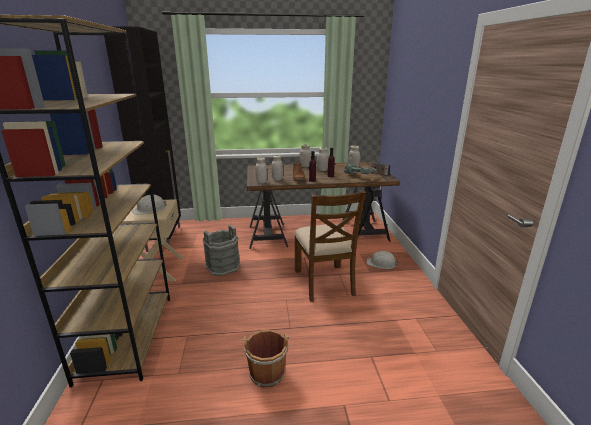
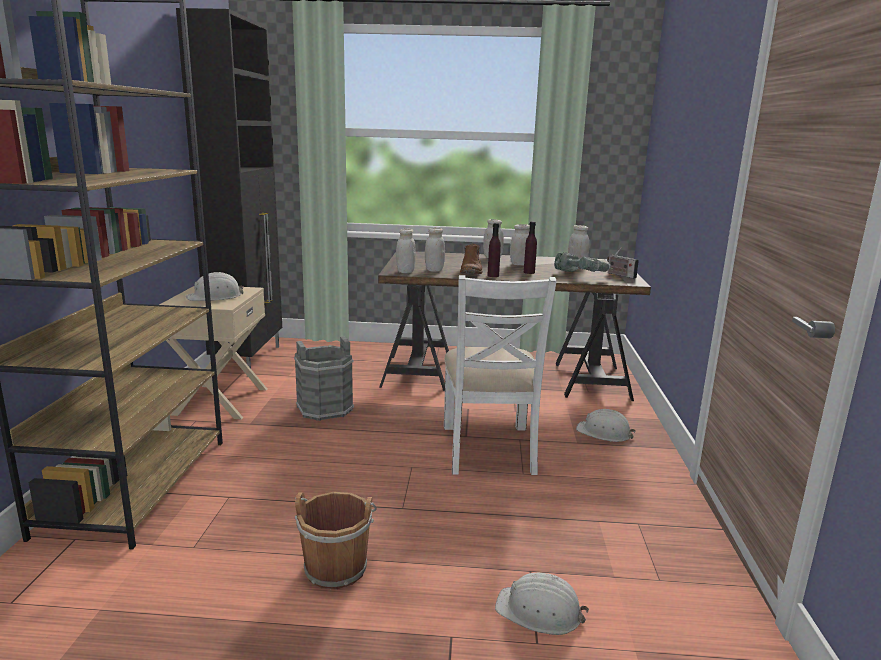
camera: 10 degrees right, 5 degrees down
brown chair [294,190,366,302] -> white chair [444,275,557,475]
none -> white hard hat [495,573,589,635]

